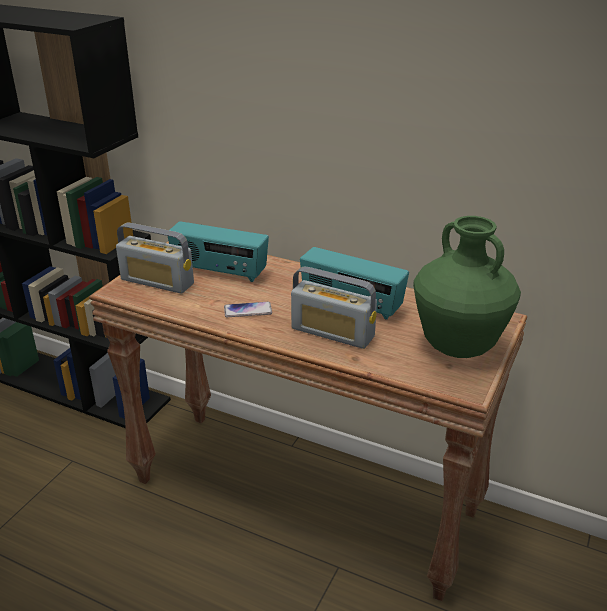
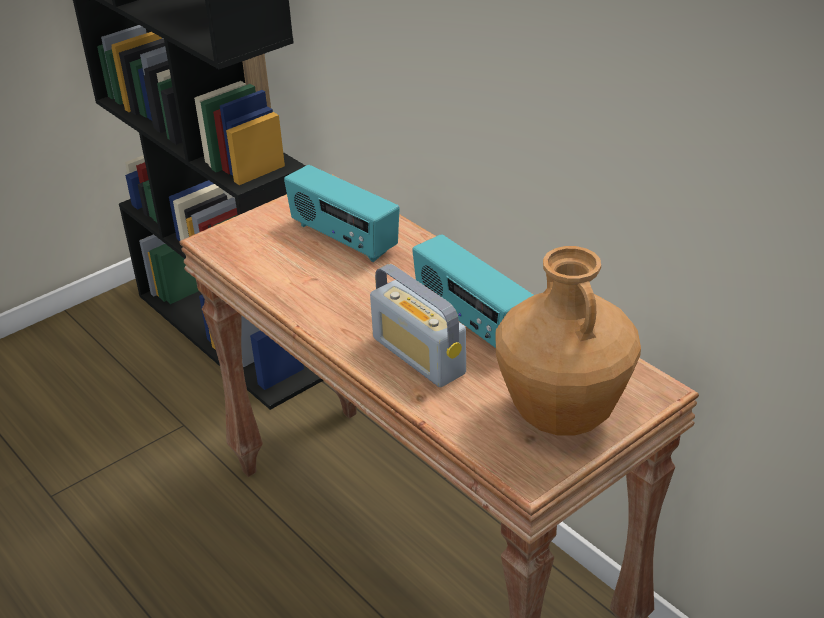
camera: 25 degrees right, 5 degrees up
radio [116,222,194,294] -> none
phone [224,302,272,317] -> none
green vase [413,216,521,358] -> brown vase [496,246,641,436]

